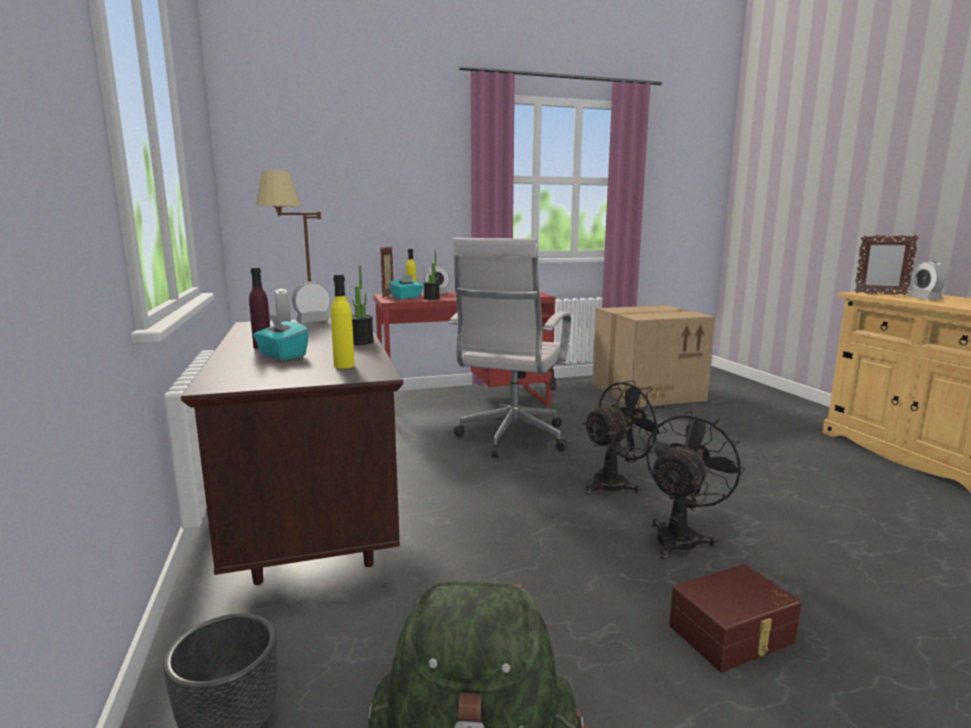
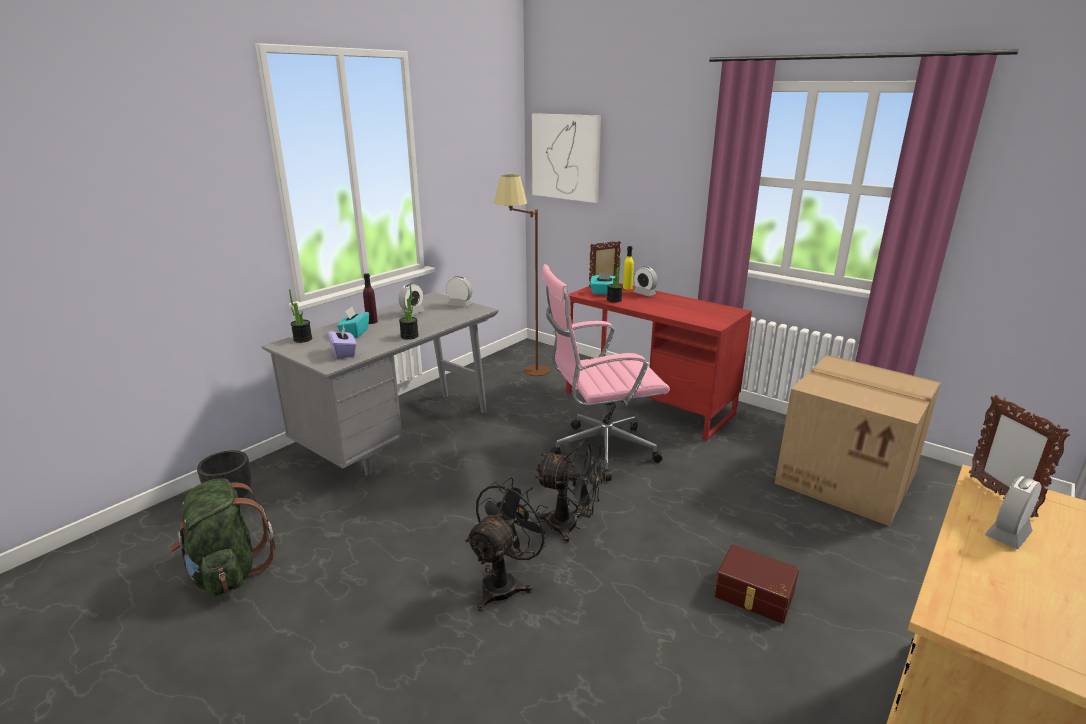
camera: 55 degrees right, 10 degrees up
brown desk [181,318,403,585] -> grey desk [262,292,499,476]
yellow bottle [331,274,355,368] -> purple tissue box [328,325,356,359]
white office chair [448,238,571,458] -> pink office chair [542,264,670,481]
black fan [646,411,745,559] -> black fan turned 60 degrees counterclockwise [465,477,554,611]
brown storage box [669,564,802,672] -> brown storage box moved to [714,545,799,624]
none -> potted plant [289,289,312,343]
none -> picture [532,113,601,203]

